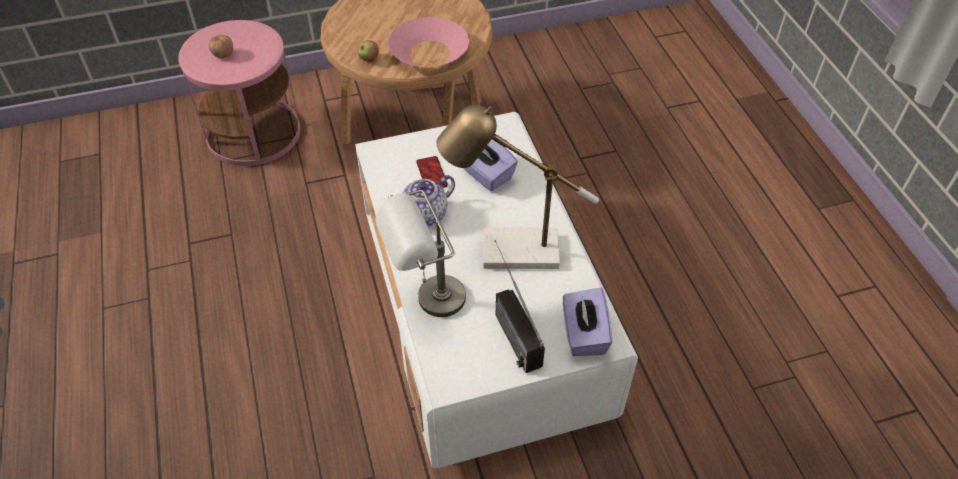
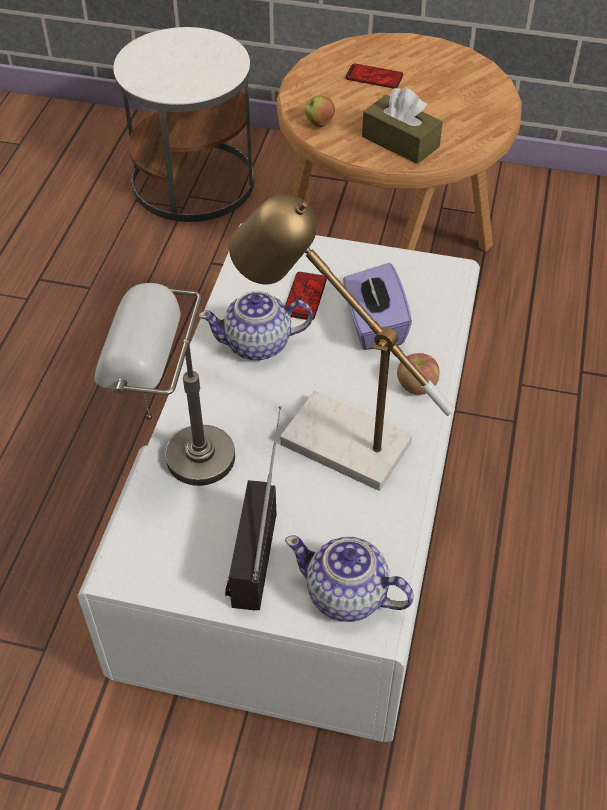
camera: 30 degrees right, 0 degrees up
pink side table [178,20,301,166] -> white side table [113,27,254,222]
apple [209,35,233,58] -> apple moved to [397,353,440,395]
pink bowl [388,17,469,67] -> brown tissue box [362,88,443,164]
purple tissue box [563,287,612,356] -> teapot [285,535,414,622]
none -> phone [346,63,403,89]

